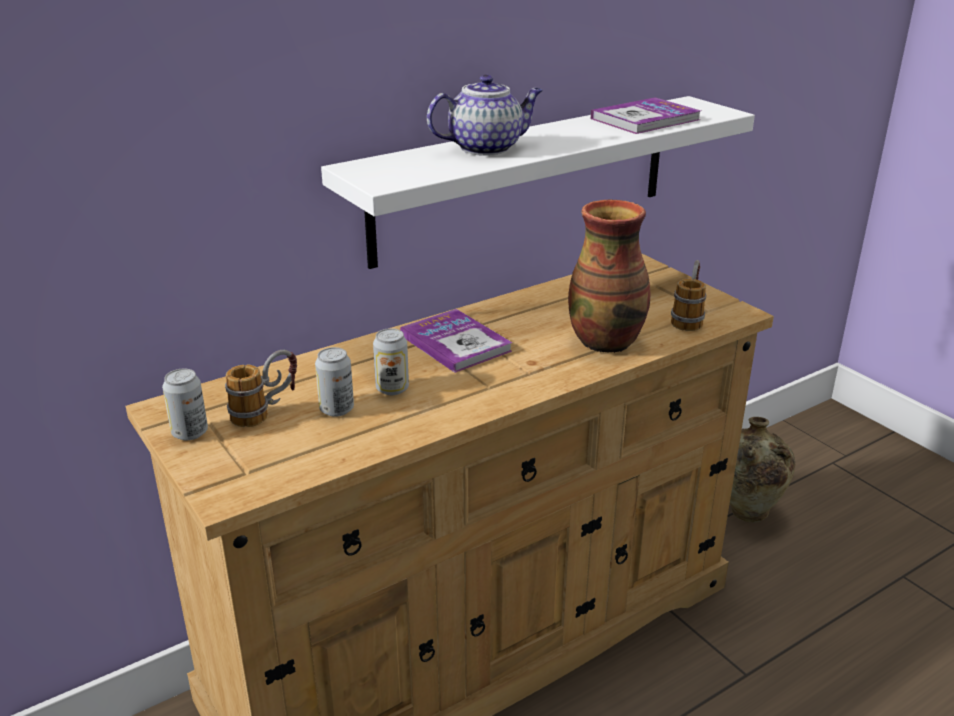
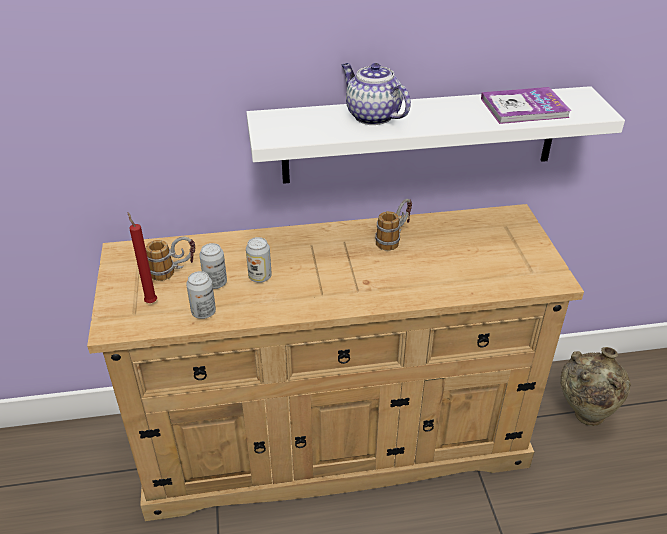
camera: 25 degrees right, 10 degrees up
can [162,368,208,440] -> can moved to [186,271,216,319]
book [400,309,512,373] -> none
teapot [427,74,543,156] -> teapot turned 135 degrees counterclockwise [342,63,411,125]
vase [568,199,650,353] -> none
mug [671,260,707,331] -> mug moved to [375,199,412,251]
none -> red candle [128,212,157,303]

